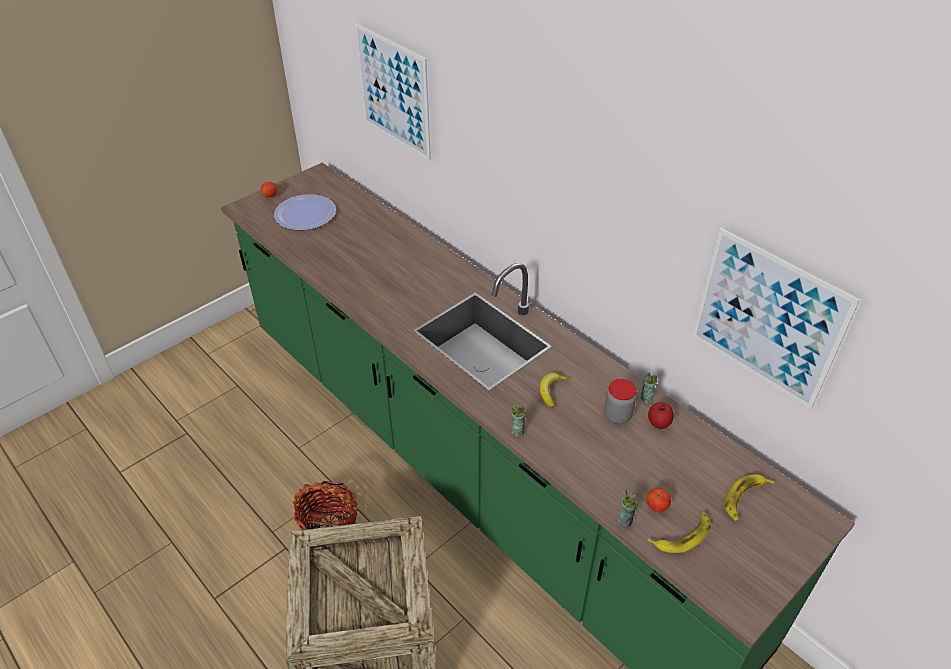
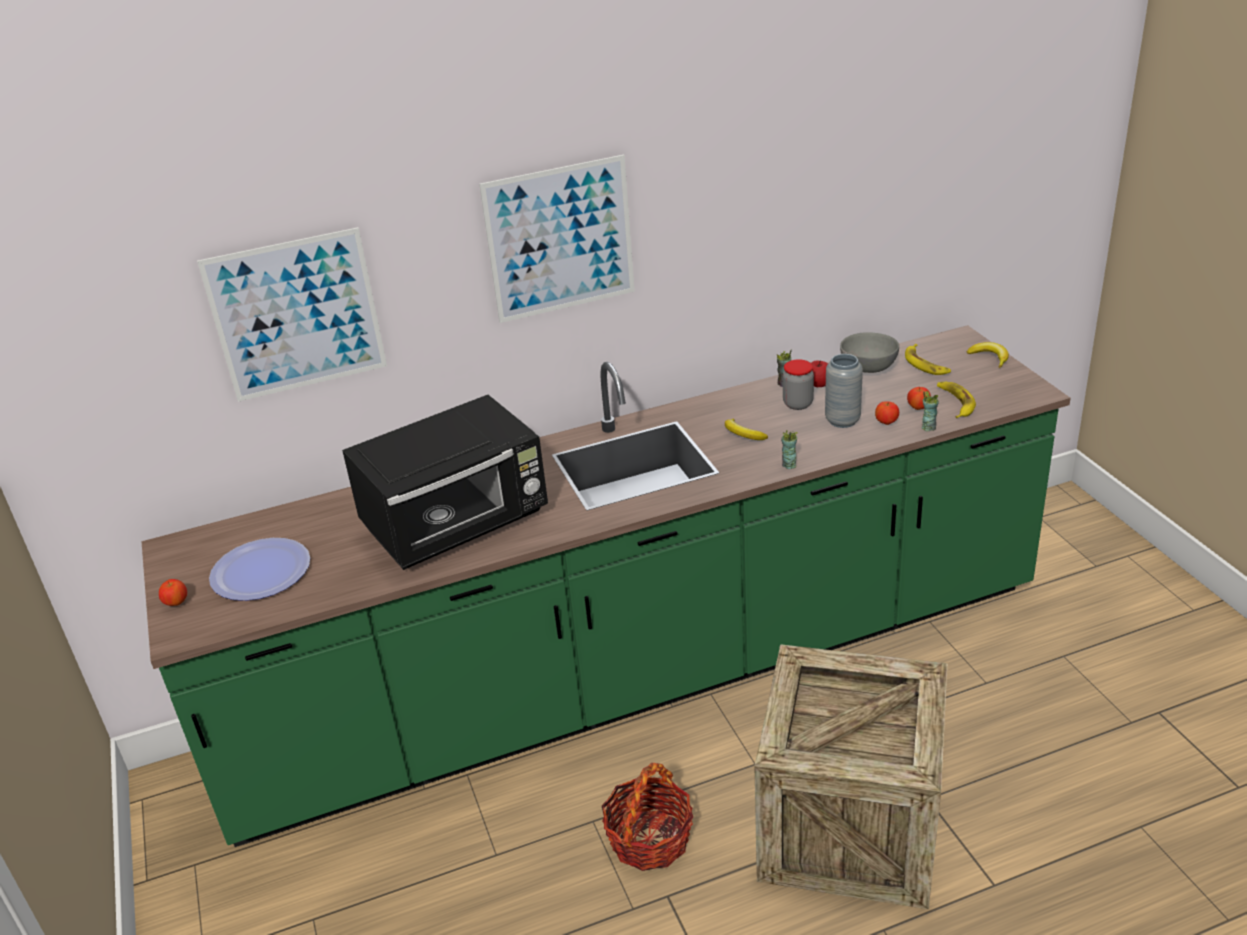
camera: 65 degrees left, 10 degrees down
picture [692,228,860,409] -> picture moved to [479,155,635,323]
none -> black microwave [342,395,548,570]
none -> grey vase [825,354,863,428]
none -> grey bowl [840,332,899,373]
none -> apple [875,401,899,425]
none -> banana [967,342,1009,368]

